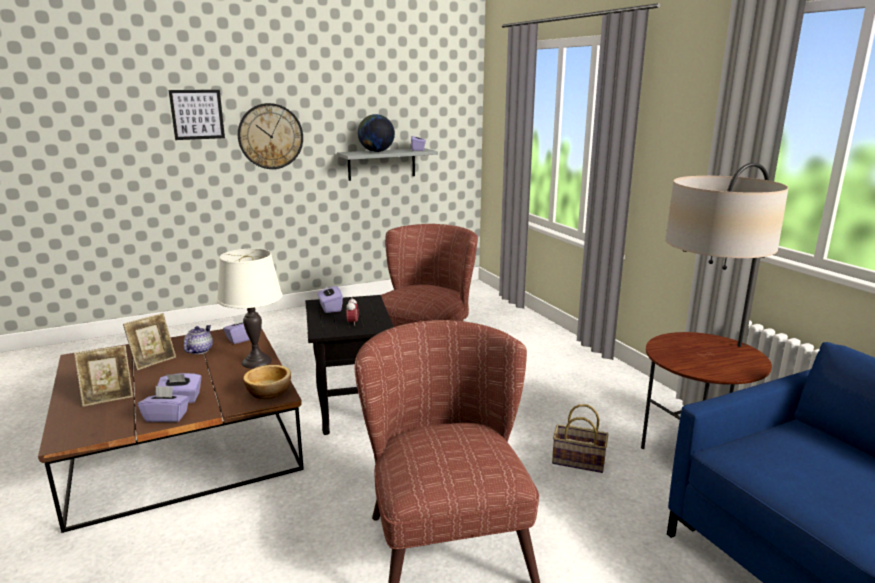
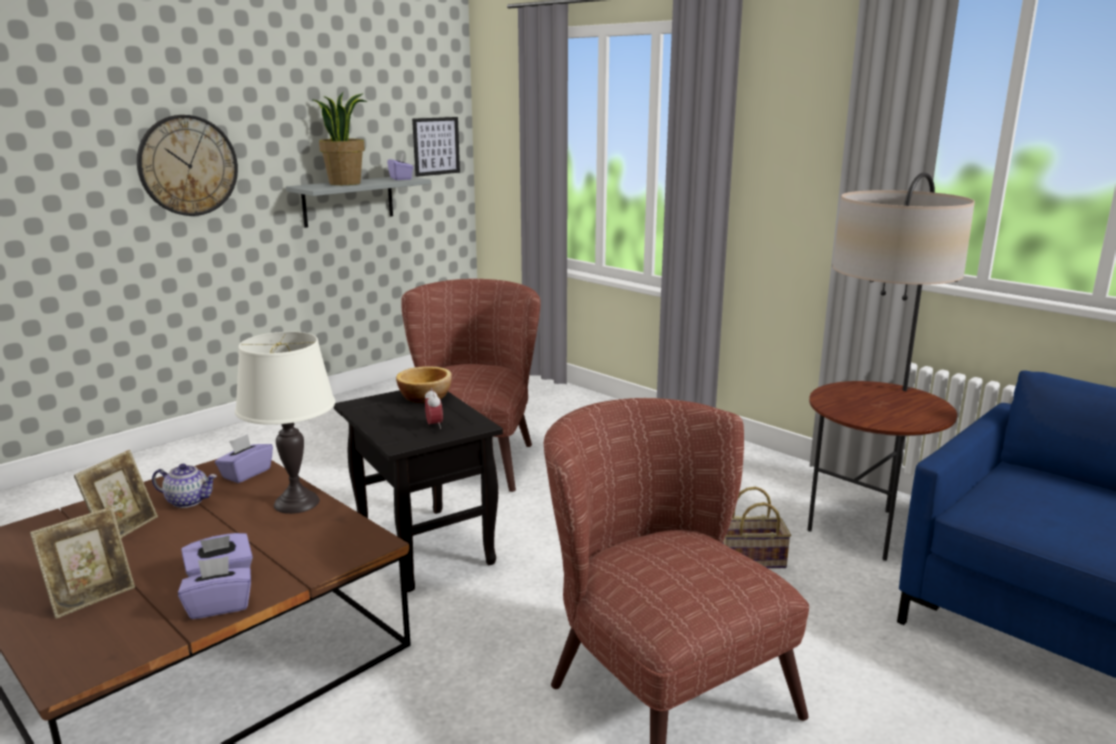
camera: 20 degrees left, 0 degrees up
picture [169,90,225,140] -> picture moved to [412,117,460,177]
teapot [183,325,213,354] -> teapot turned 105 degrees clockwise [152,464,217,508]
bowl [243,365,291,399] -> bowl moved to [396,366,452,403]
purple tissue box [317,284,343,313] -> none
globe [358,114,395,152] -> potted plant [311,92,368,185]

